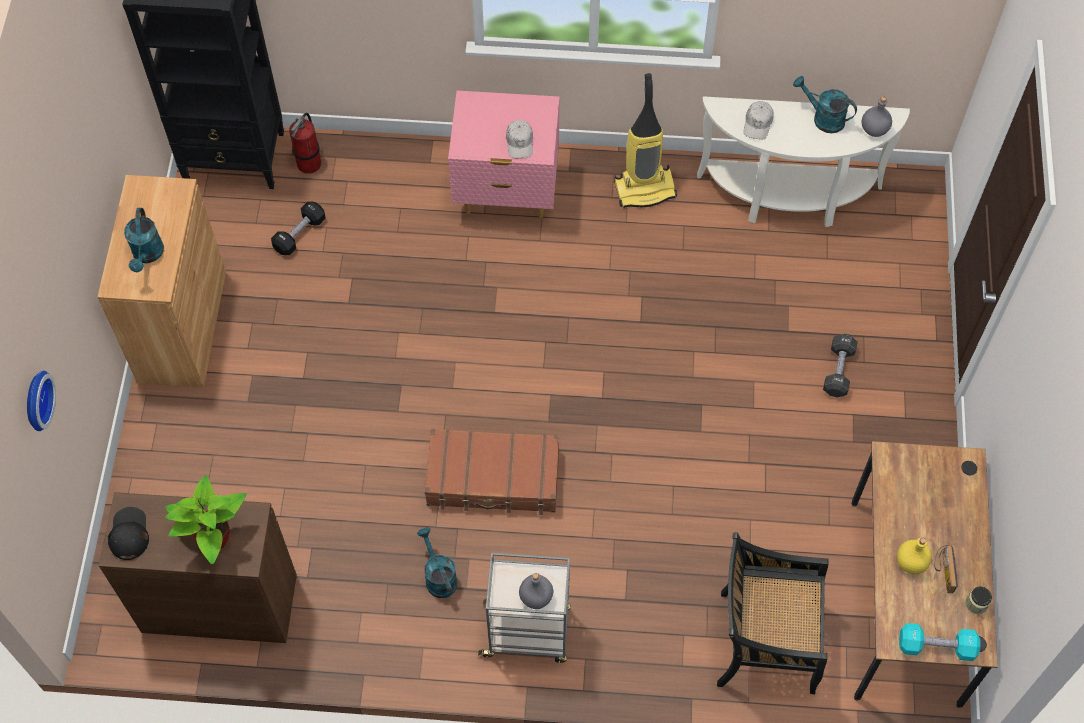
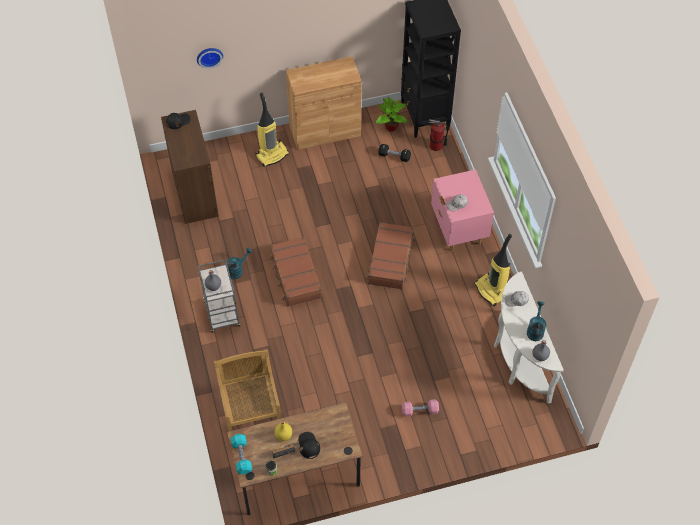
camera: 70 degrees right, 5 degrees down
turquoise watering can [124,208,164,272] -> none
potted plant [165,475,247,564] -> potted plant moved to [376,97,407,132]
black chair [717,532,828,694] -> beige chair [214,349,282,431]
black dumbbell [823,334,858,397] -> pink dumbbell [402,399,439,417]
none -> vacuum cleaner [255,93,289,167]
none -> black cap [298,432,320,459]
none -> brown suitcase [368,222,415,290]

